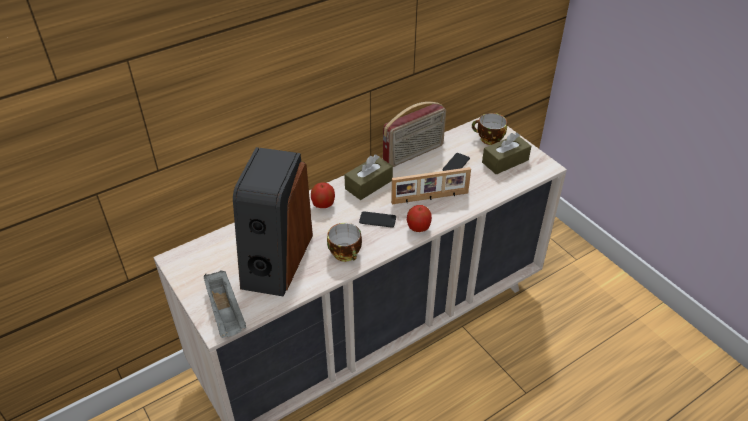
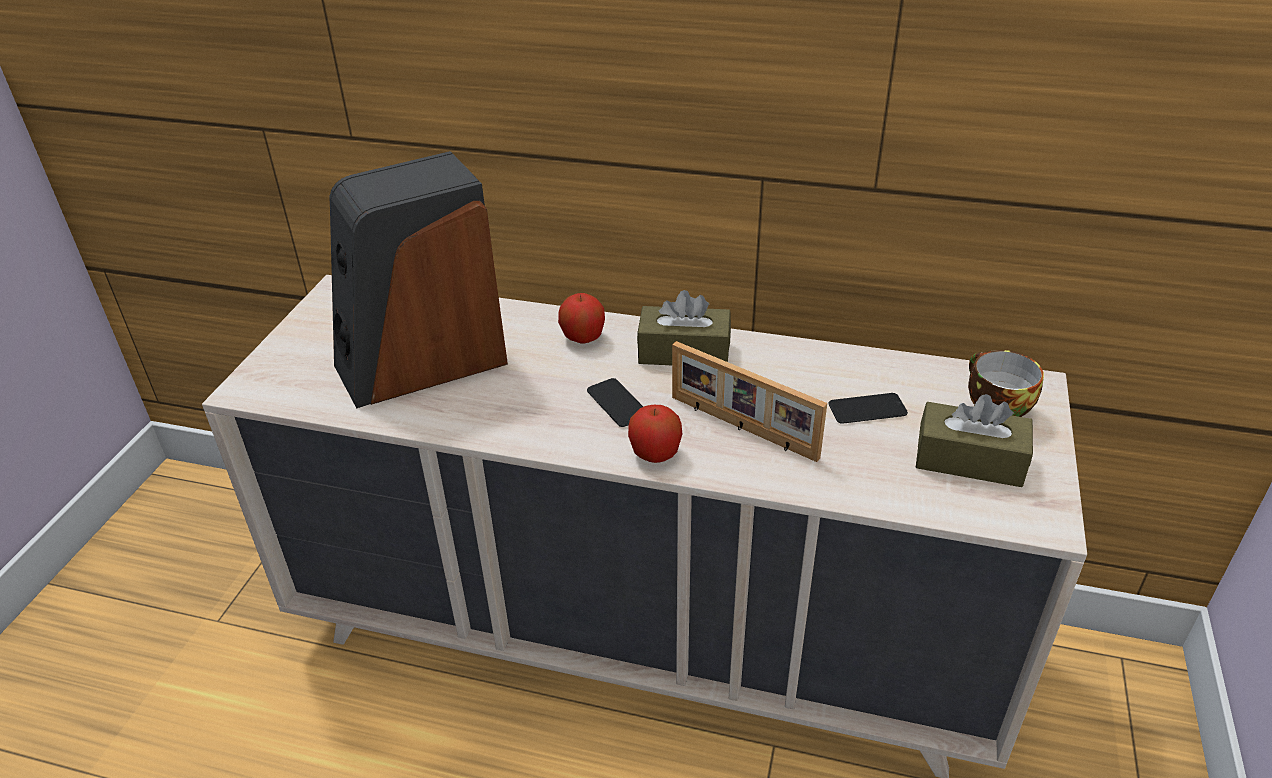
camera: 50 degrees right, 5 degrees down
grey tray [204,270,246,338] -> none
cup [327,223,362,262] -> none
radio [383,102,446,167] -> none

